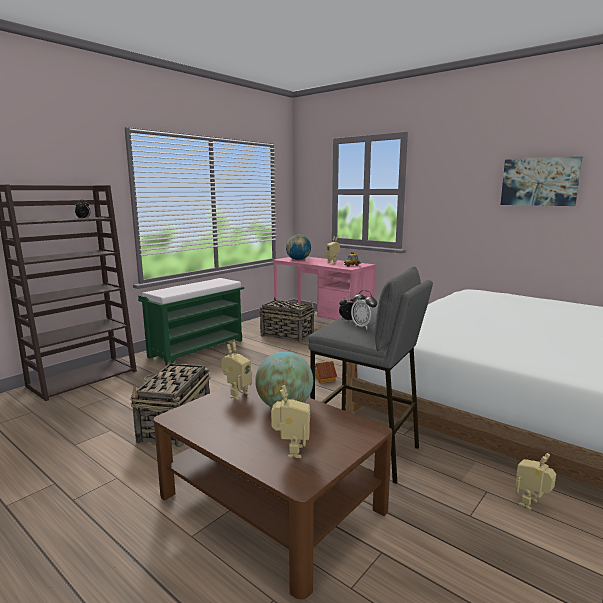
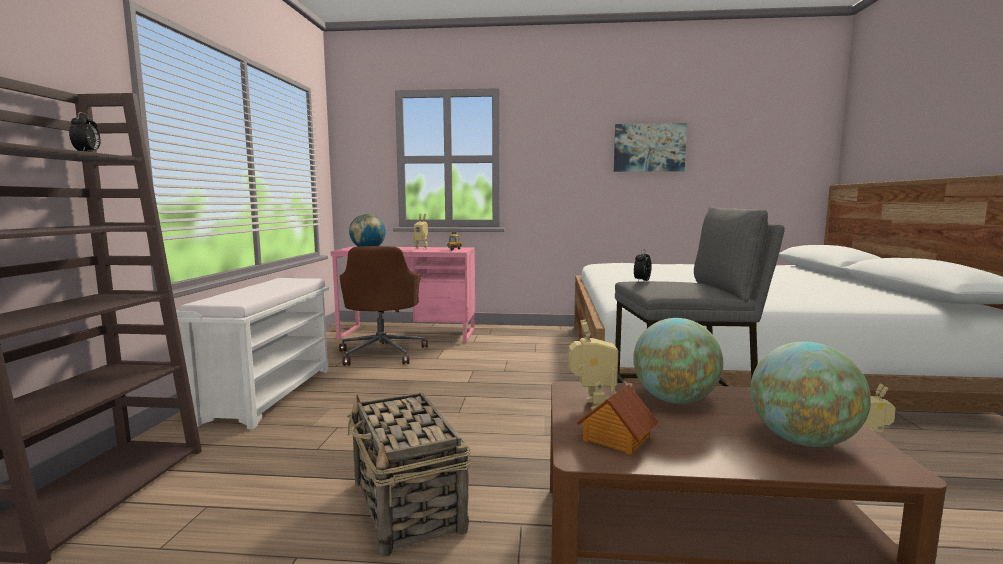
camera: 35 degrees left, 5 degrees down
green bench [138,278,244,366] -> white bench [176,278,329,430]
basket [259,297,315,343] -> brown office chair [339,246,428,366]
toy robot [271,385,310,458] -> globe [751,342,871,447]
toy house [315,361,337,383] -> toy house moved to [577,384,659,455]
alarm clock [351,290,378,330] -> none

